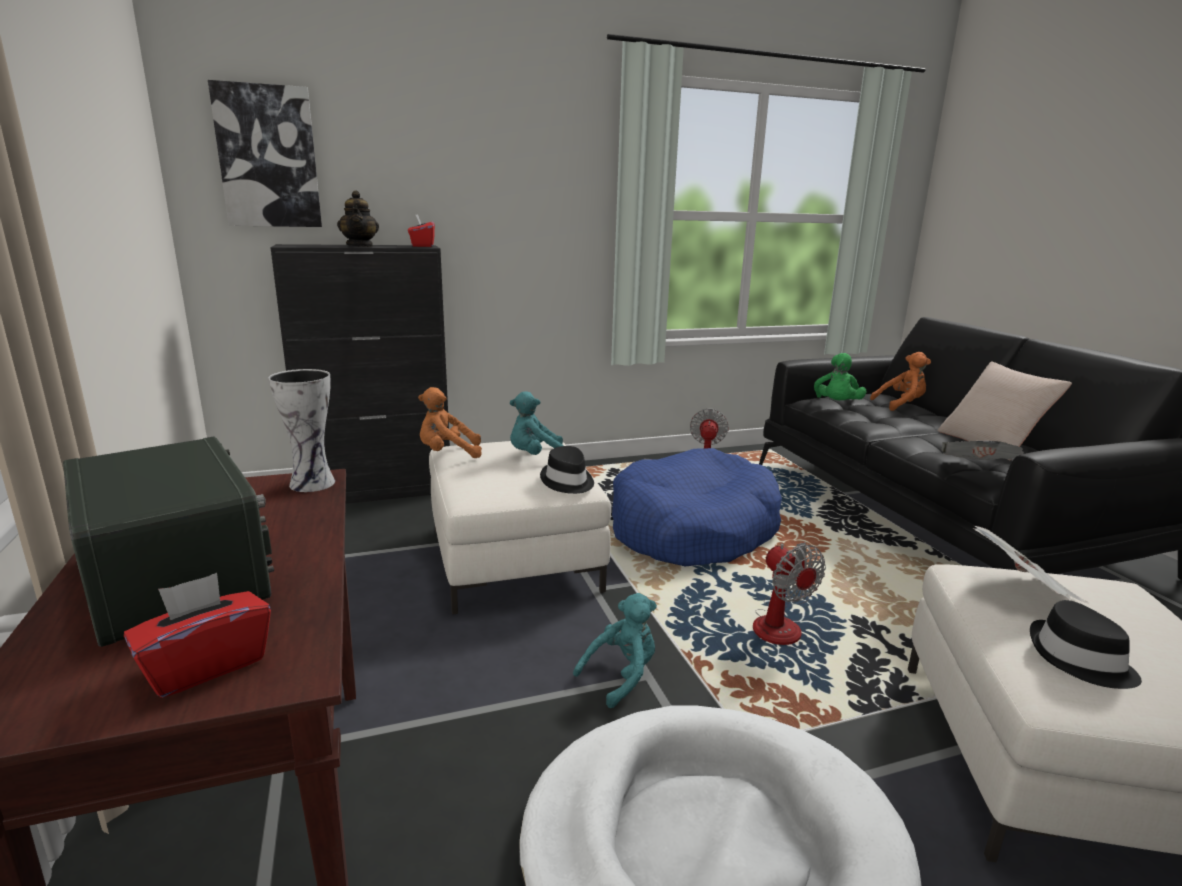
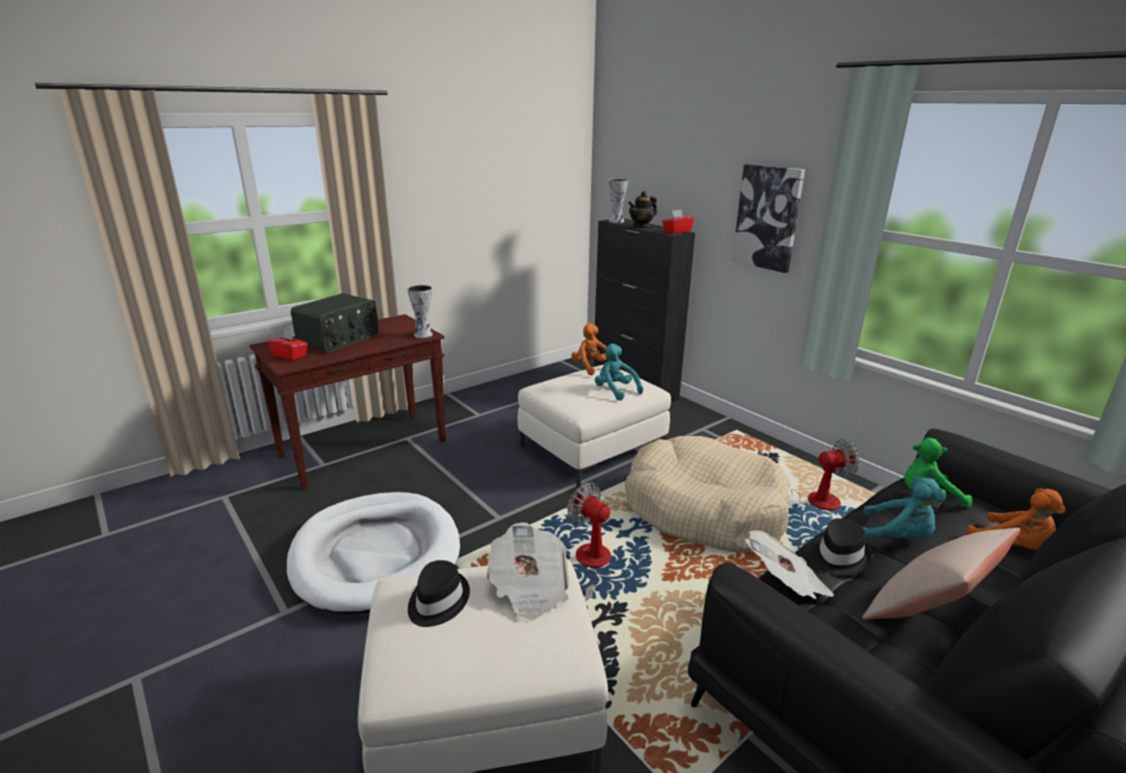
camera: 70 degrees right, 5 degrees up
picture [208,80,322,227] -> picture moved to [732,164,805,273]
black hat [540,446,594,494] -> black hat moved to [811,519,871,575]
turquoise plush toy [573,593,657,708] -> turquoise plush toy moved to [863,478,945,540]
blue dog bed [612,448,782,566] -> beige dog bed [625,436,790,553]
fan [753,542,826,645] -> fan turned 90 degrees clockwise [567,482,613,601]
none -> vase [609,179,628,223]

